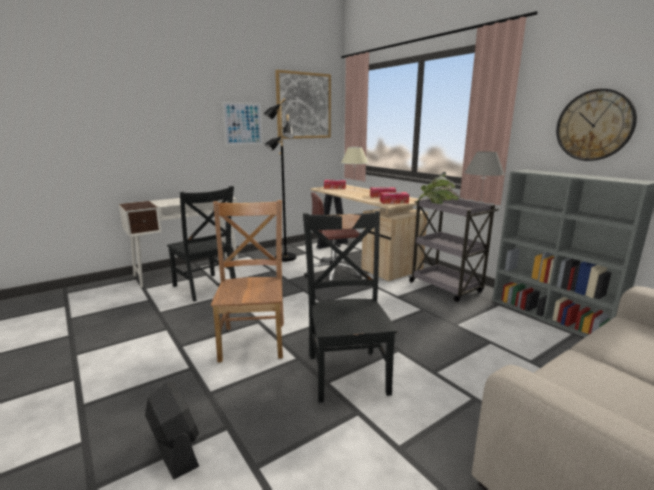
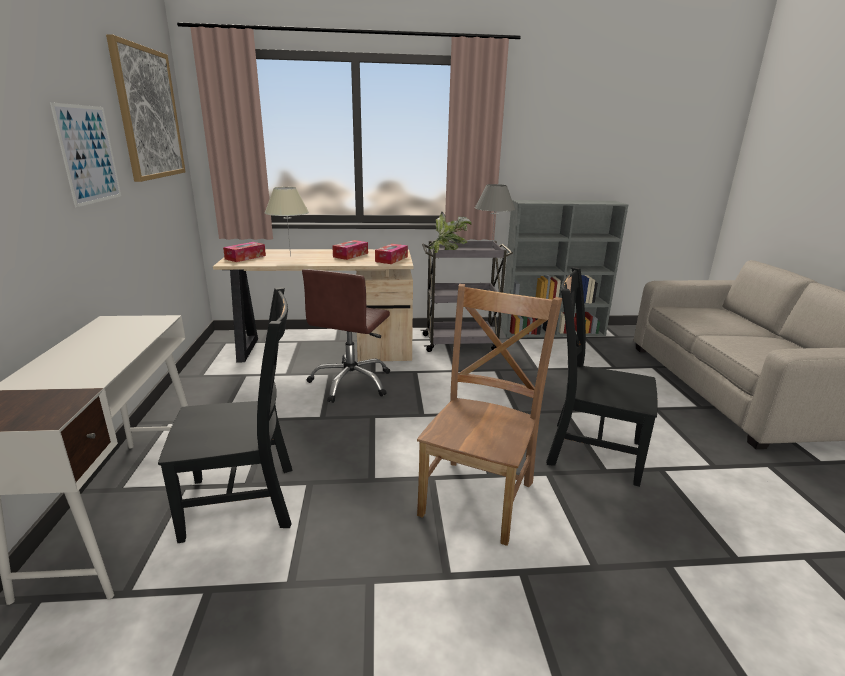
camera: 60 degrees left, 5 degrees up
black fan [145,382,199,479] -> none
brown chair [211,200,284,362] -> brown chair turned 90 degrees clockwise [417,284,562,546]
black floor lamp [263,98,296,262] -> none
wall clock [556,89,637,161] -> none

